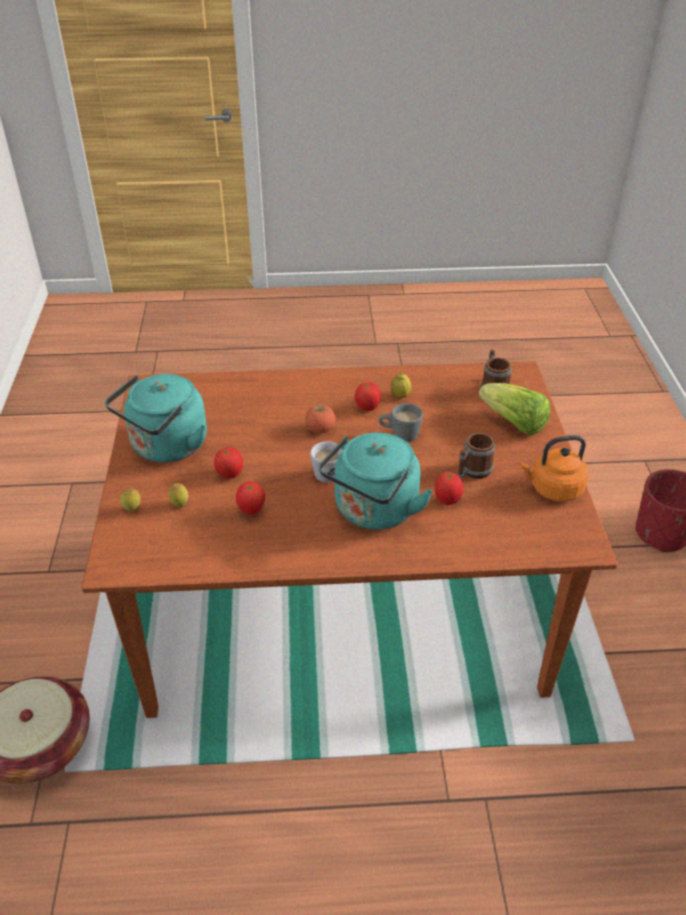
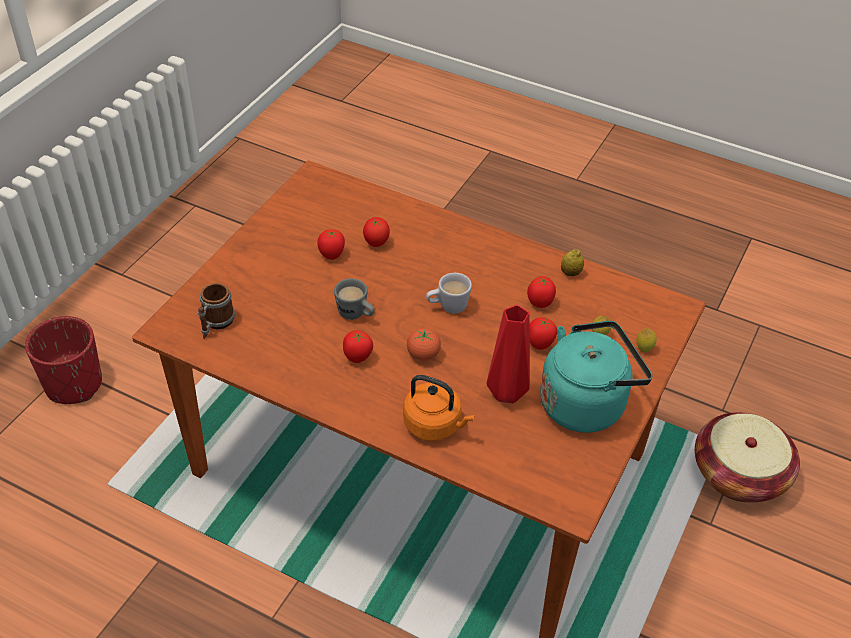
camera: 150 degrees left, 5 degrees up
turquoise kettle [319,432,433,530] -> none
lemon [391,373,412,398] -> lemon moved to [561,249,584,276]
mug [457,433,495,479] -> tomato [317,229,345,260]
lettuce [479,383,550,435] -> none
orange kettle [519,435,589,501] -> orange kettle moved to [403,375,475,441]
none -> red vase [487,305,530,403]

